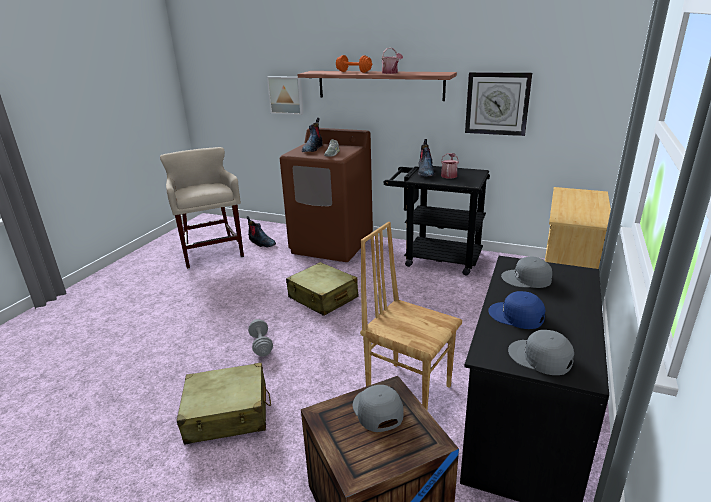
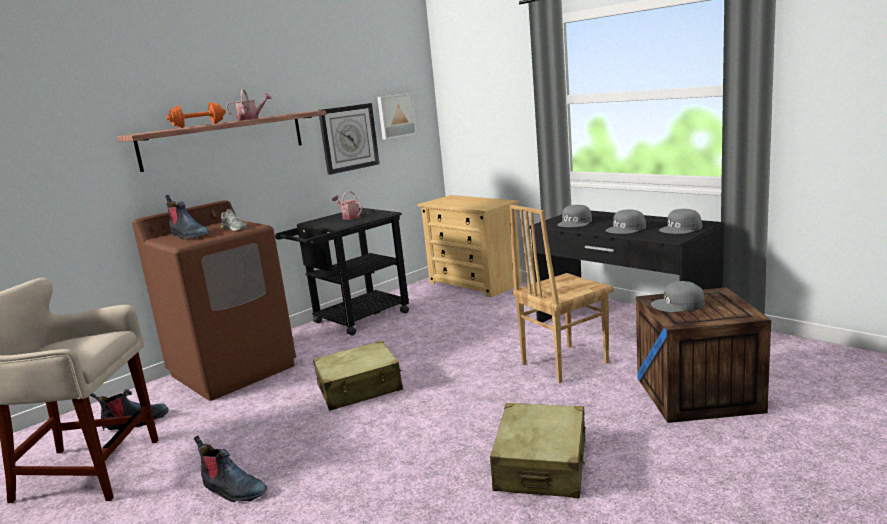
camera: 65 degrees left, 10 degrees down
grey dumbbell [248,319,273,357] -> none
picture [267,76,304,115] -> picture moved to [377,93,417,140]
boot [418,139,435,177] -> boot moved to [194,436,267,502]
blue cap [488,291,546,329] -> grey cap [605,209,646,234]

